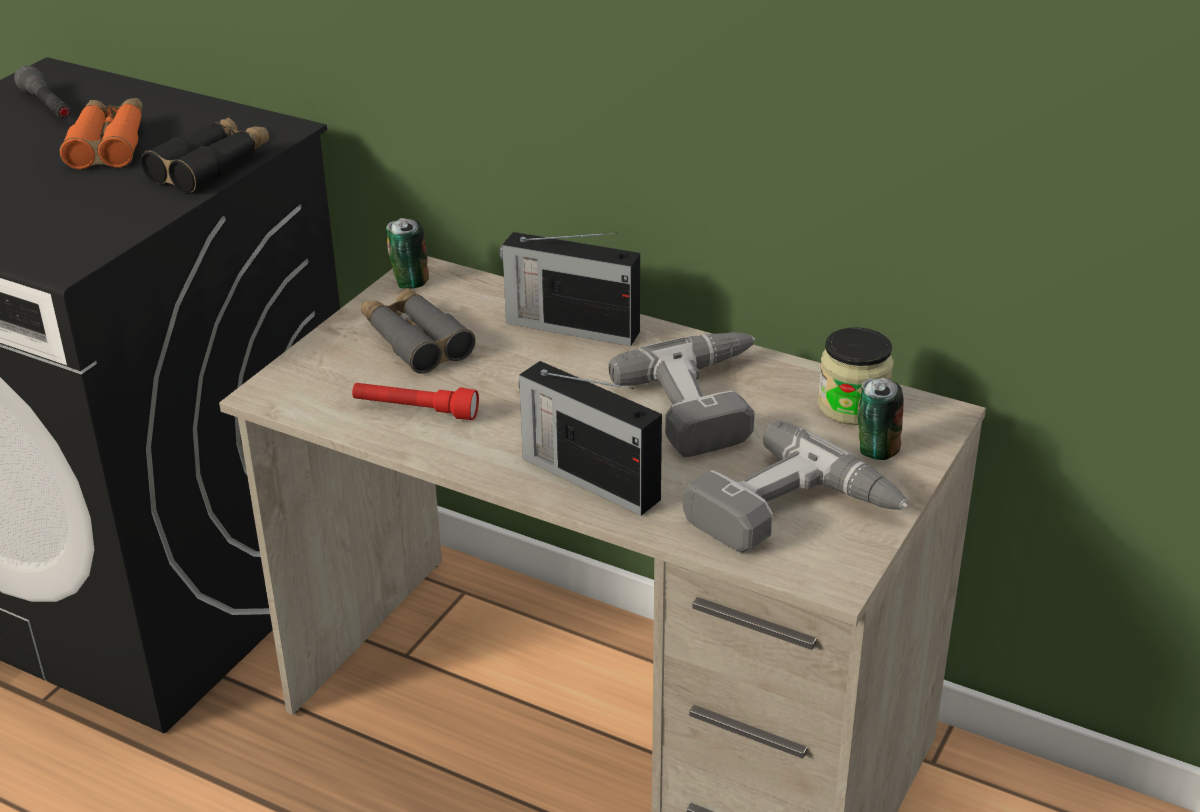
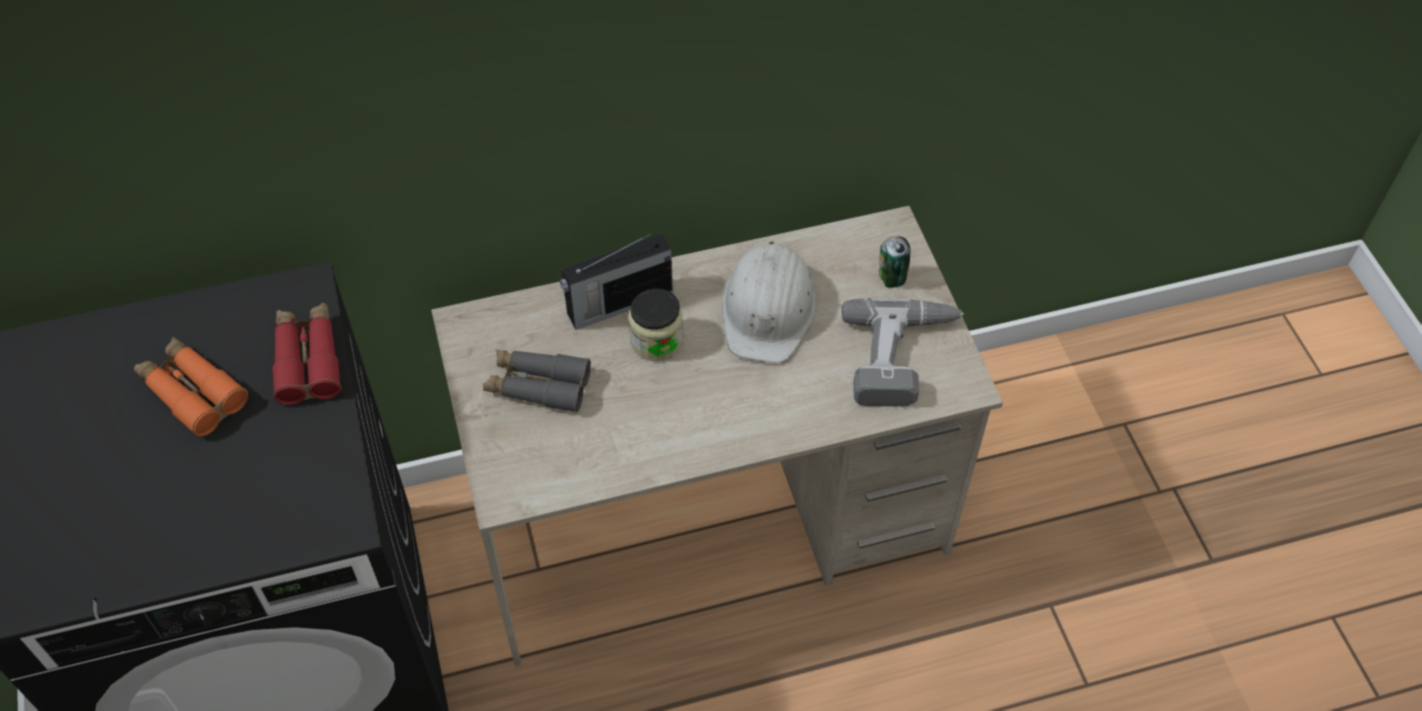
camera: 45 degrees left, 20 degrees up
grey flashlight [14,65,71,119] -> none
black binoculars [141,117,269,193] -> red binoculars [272,303,341,405]
red flashlight [352,383,479,420] -> none
can [386,218,429,289] -> none
radio [518,361,662,516] -> none
power drill [608,332,756,457] -> white hard hat [722,241,817,363]
jar [818,327,894,425] -> jar moved to [628,288,683,361]

